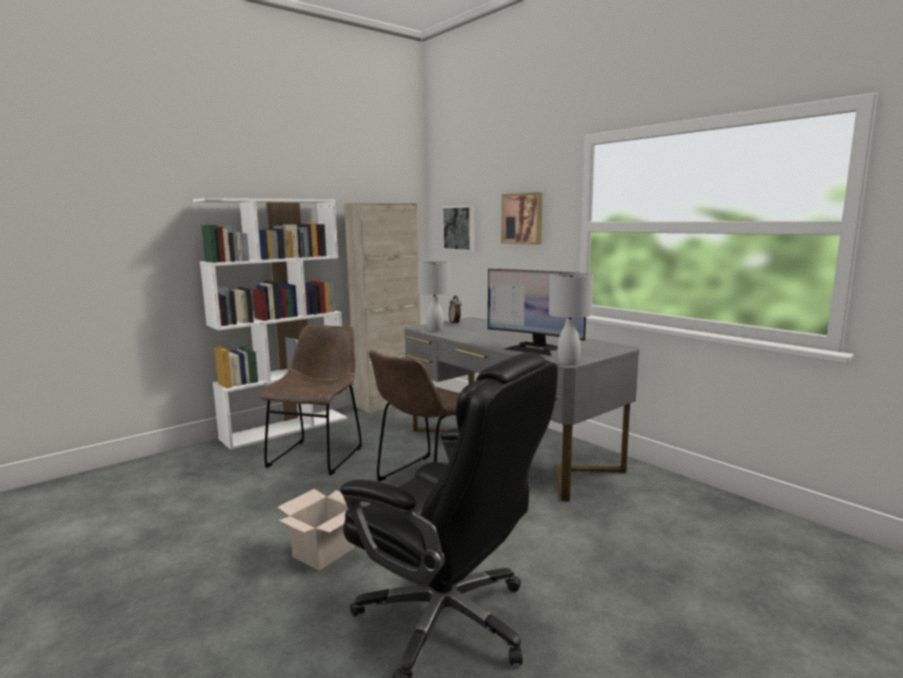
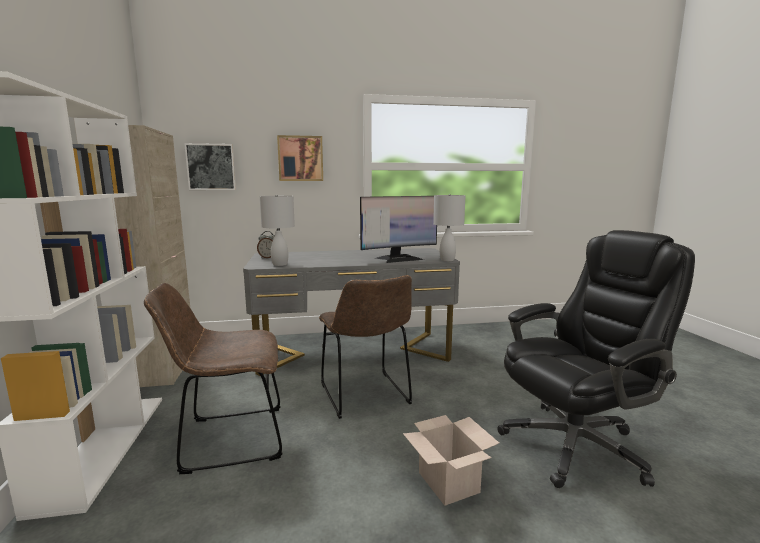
camera: 60 degrees left, 0 degrees up
brown chair [260,325,362,475] -> brown chair turned 60 degrees counterclockwise [144,283,283,474]

